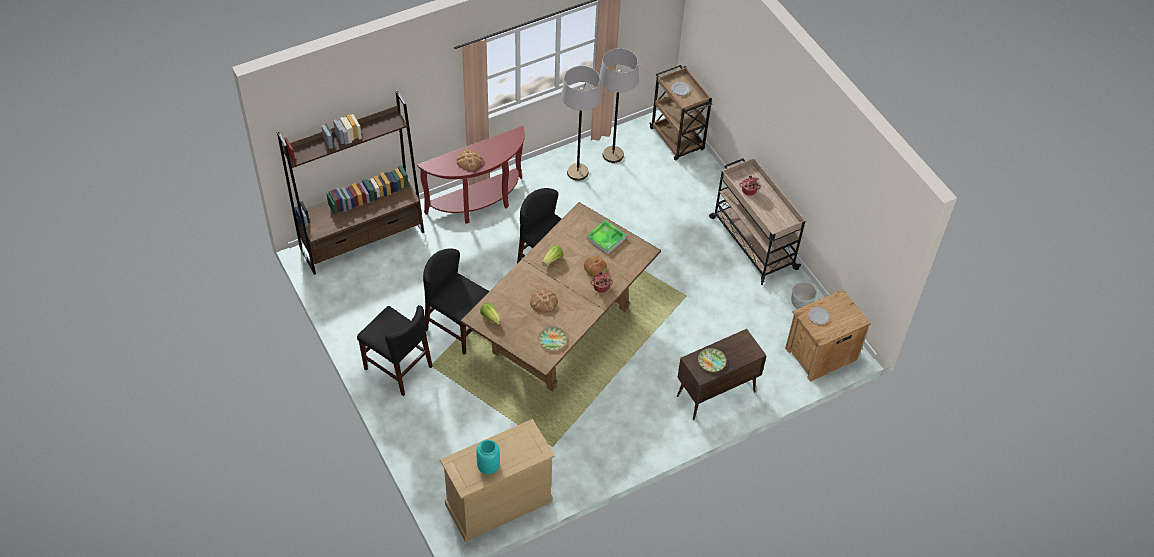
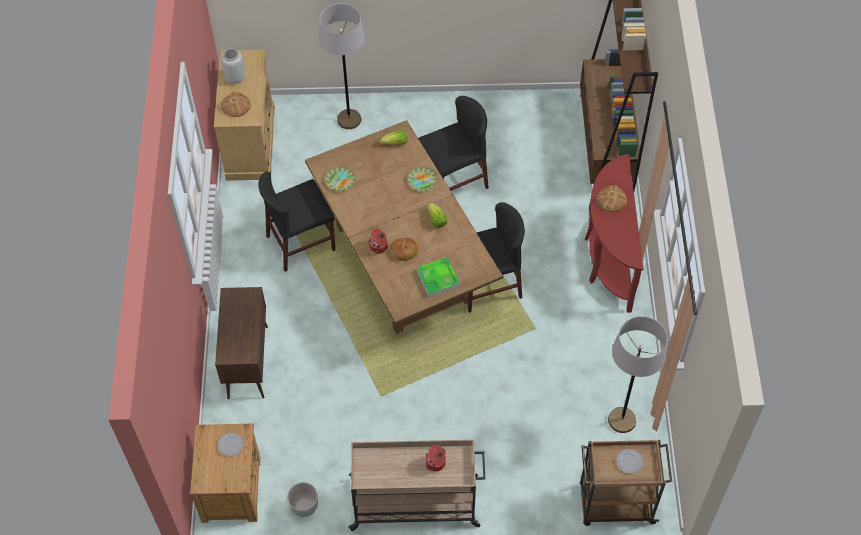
camera: 120 degrees right, 5 degrees up
black chair [357,305,433,396] -> black chair moved to [258,171,336,272]
turquoise vase [476,440,500,474] -> grey vase [221,48,245,84]
bread [530,290,558,313] -> bread moved to [221,91,251,117]
grey floor lamp [561,66,602,181] -> grey floor lamp moved to [319,3,365,129]
plate [698,348,726,372] -> plate moved to [408,167,438,191]

